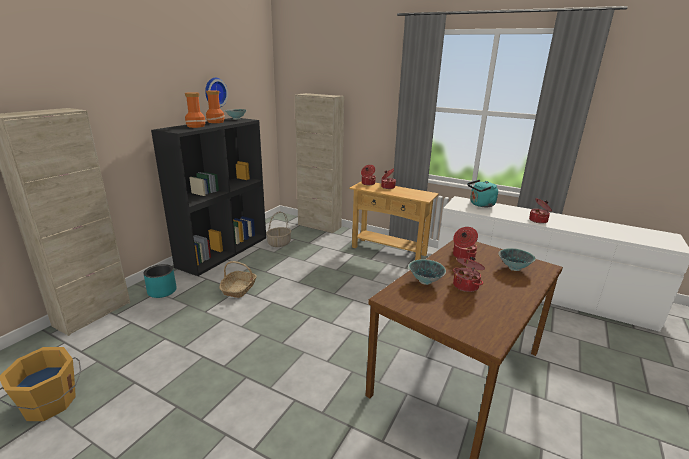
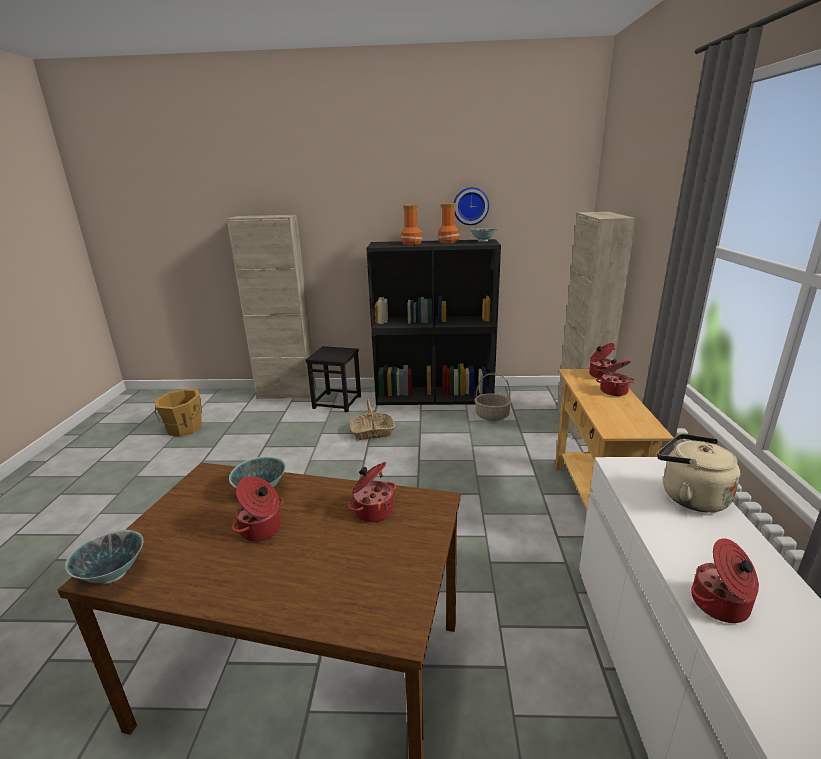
camera: 65 degrees right, 0 degrees up
turquoise planter [143,264,177,298] -> black stool [306,346,361,412]
turquoise kettle [468,180,498,207] -> beige kettle [657,434,740,513]
bowl [499,248,536,271] -> bowl moved to [65,530,144,584]

